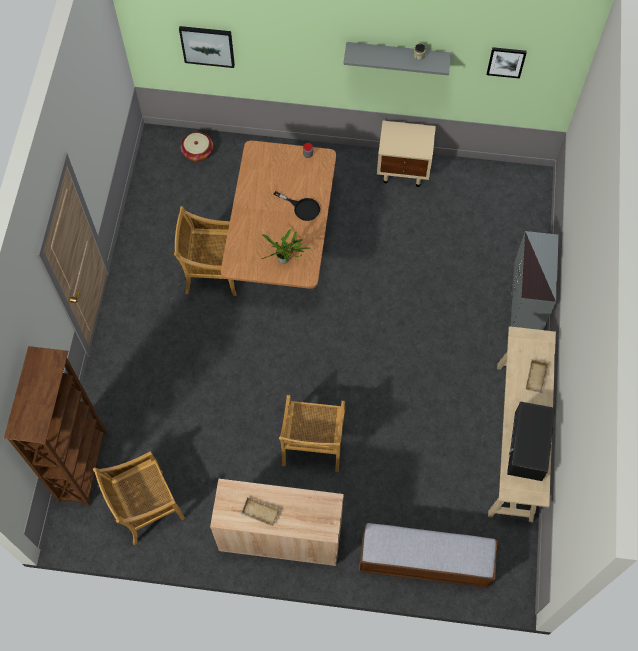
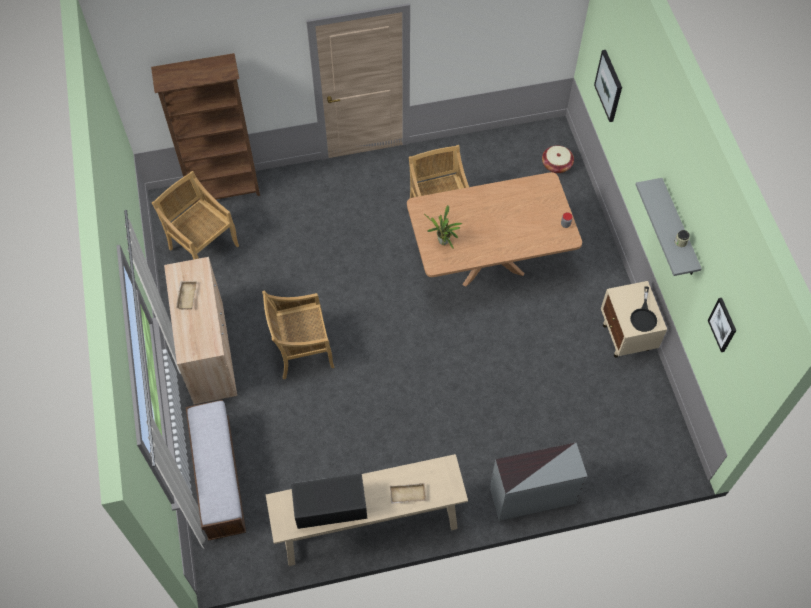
camera: 70 degrees right, 5 degrees down
black frying pan [274,191,320,221] -> black frying pan moved to [630,286,657,332]

